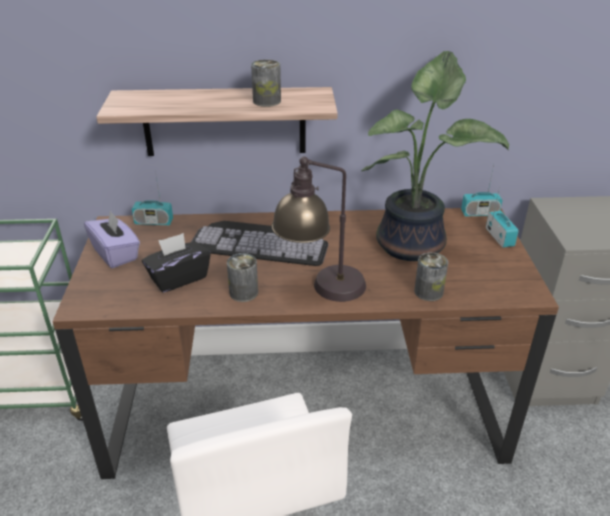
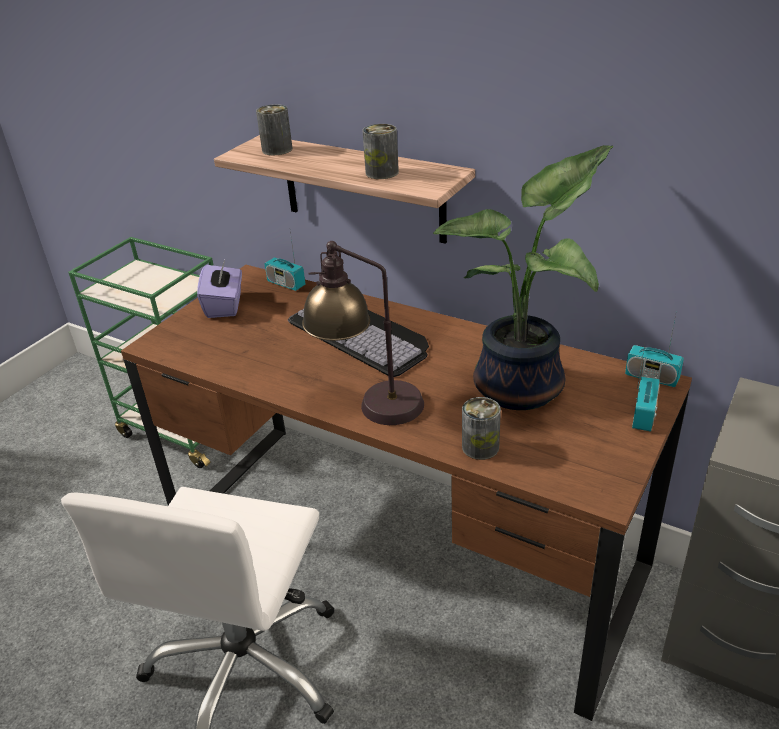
camera: 35 degrees right, 0 degrees up
black tissue box [142,233,211,293] -> none
can [227,253,258,302] -> can moved to [256,104,293,155]

